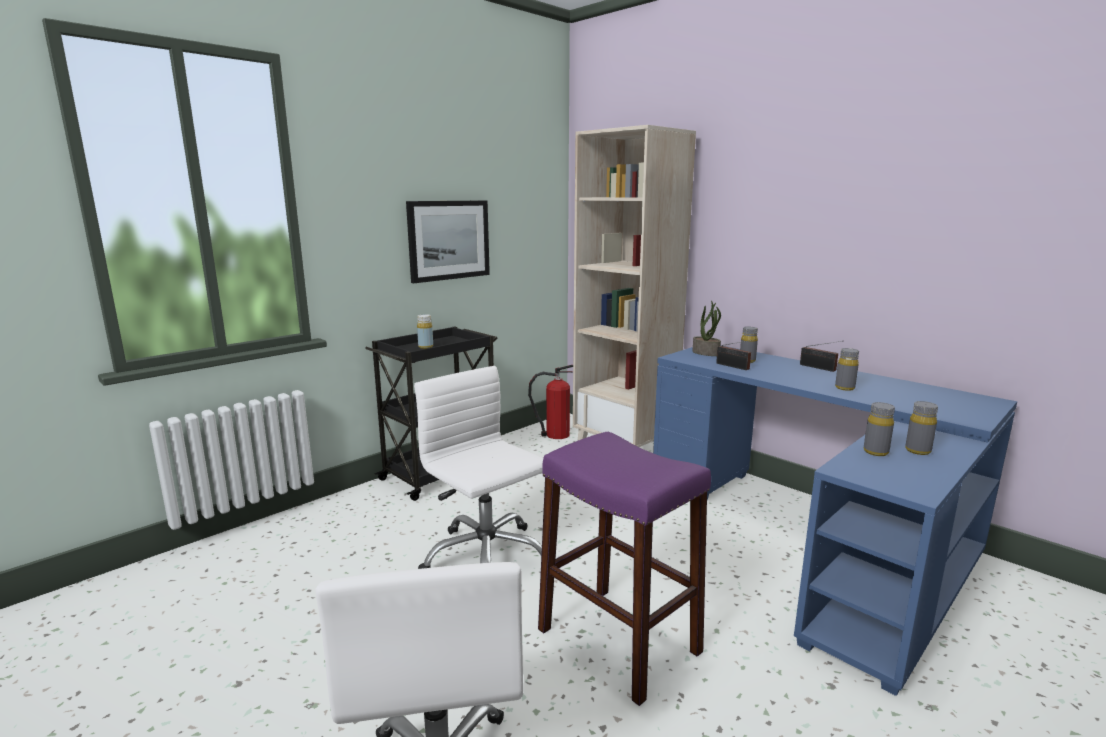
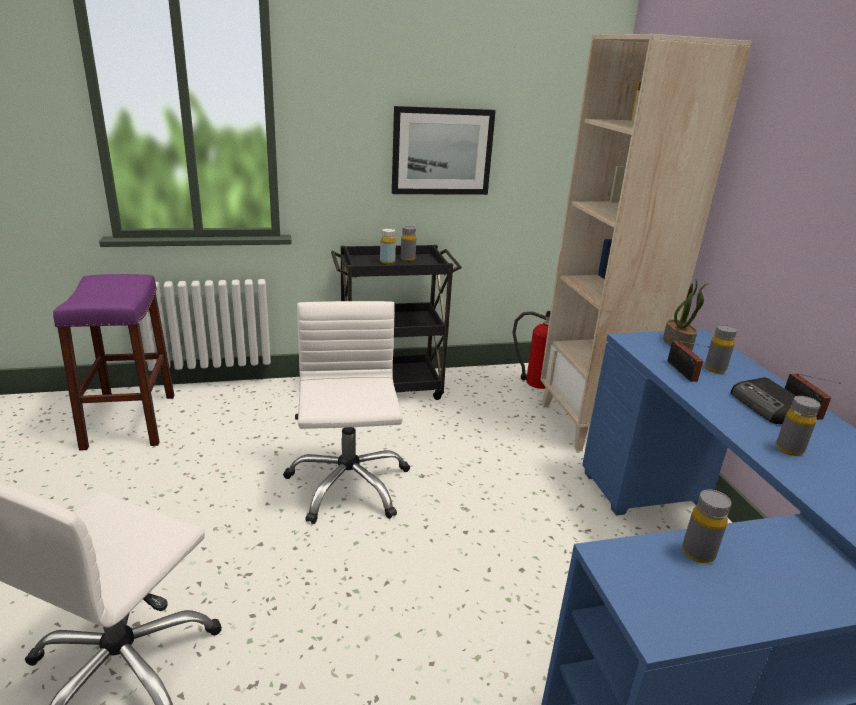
camera: 30 degrees right, 10 degrees up
purple stool [538,431,711,706] -> purple stool moved to [53,274,174,451]
grey bottle [905,401,938,455] -> grey bottle moved to [401,226,416,261]
none -> radio [731,377,796,424]

